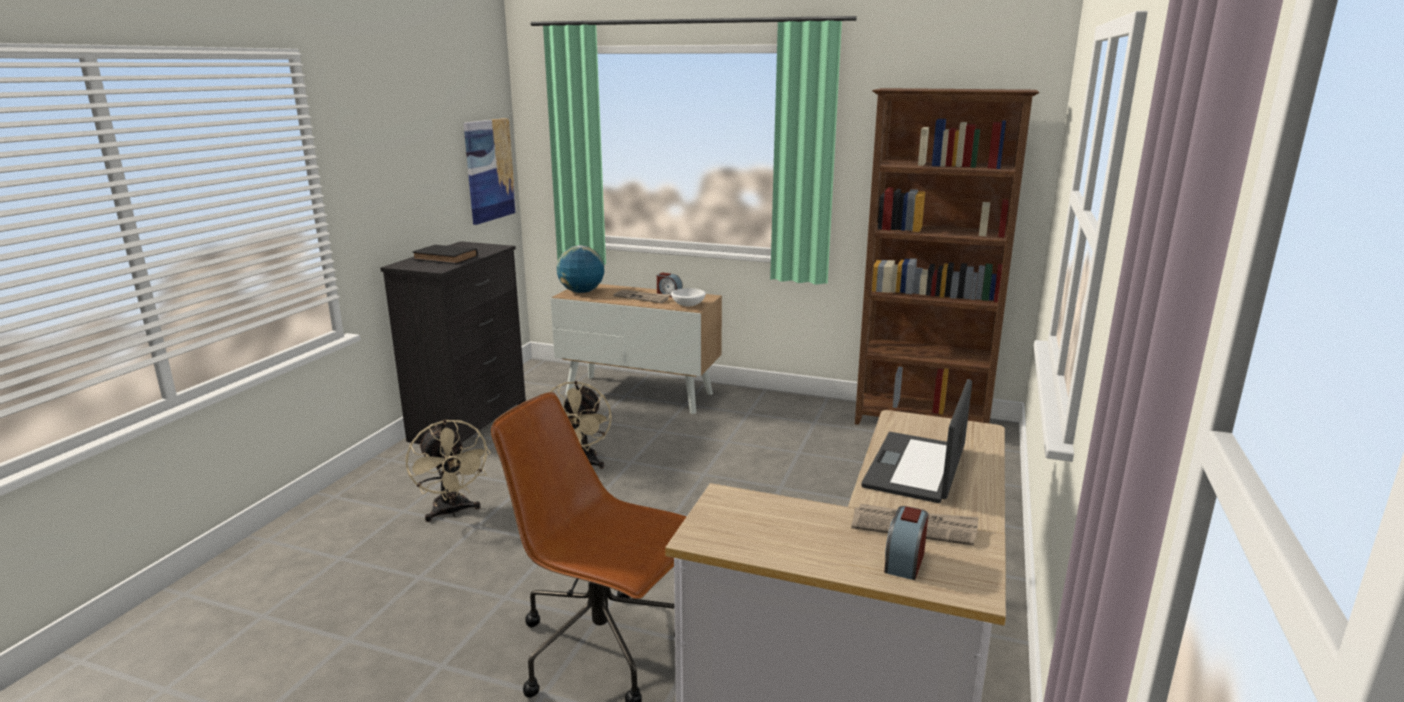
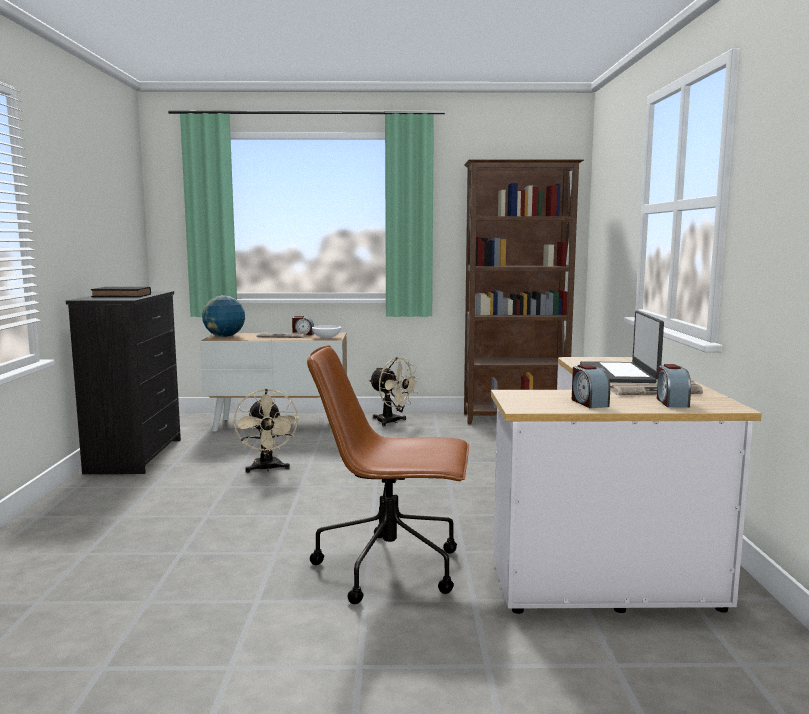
camera: 20 degrees left, 10 degrees down
beige fan [406,419,491,522] -> beige fan moved to [369,357,420,426]
picture [463,118,516,225] -> none
none -> alarm clock [572,364,610,408]

